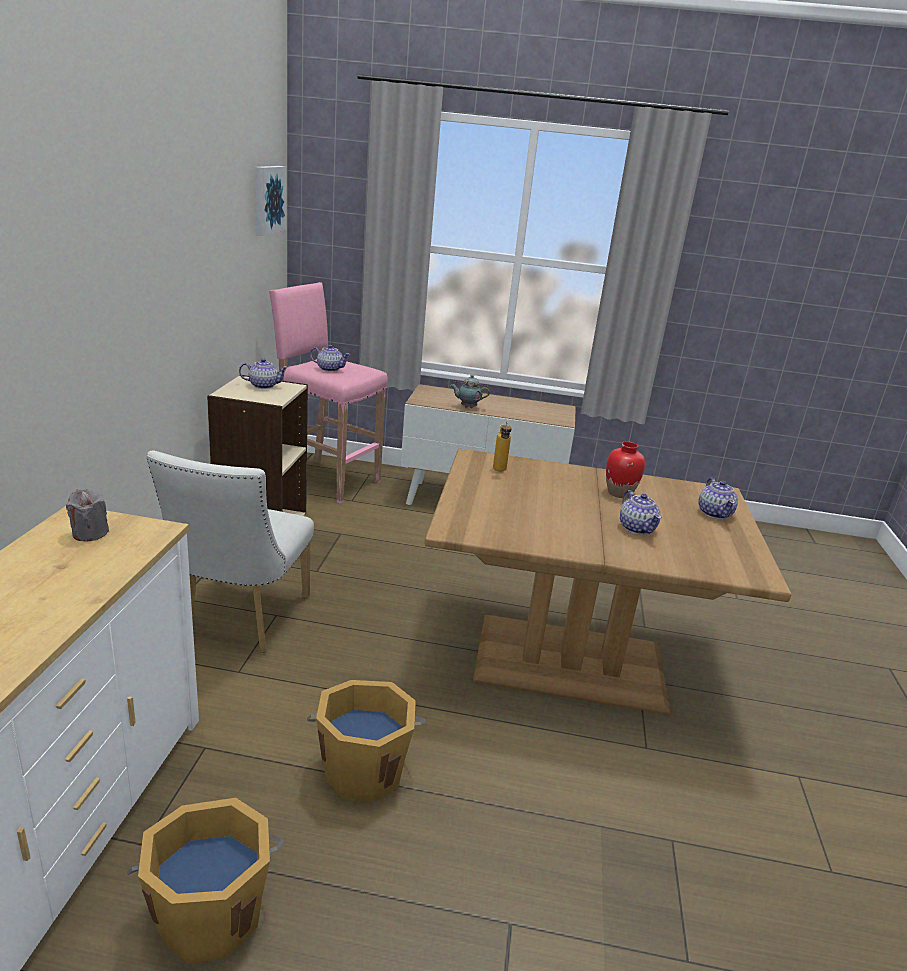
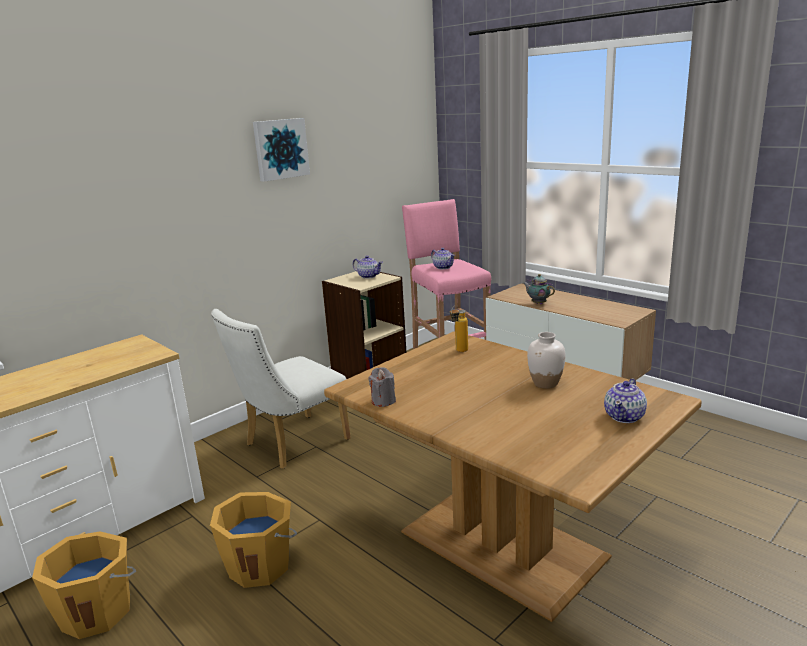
camera: 40 degrees right, 5 degrees down
grey candle [66,489,109,541] -> grey candle moved to [368,367,396,407]
picture [255,166,286,236] -> picture moved to [253,118,310,182]
red vase [606,441,645,498] -> white vase [527,332,566,389]
teapot [620,490,662,535] -> none

